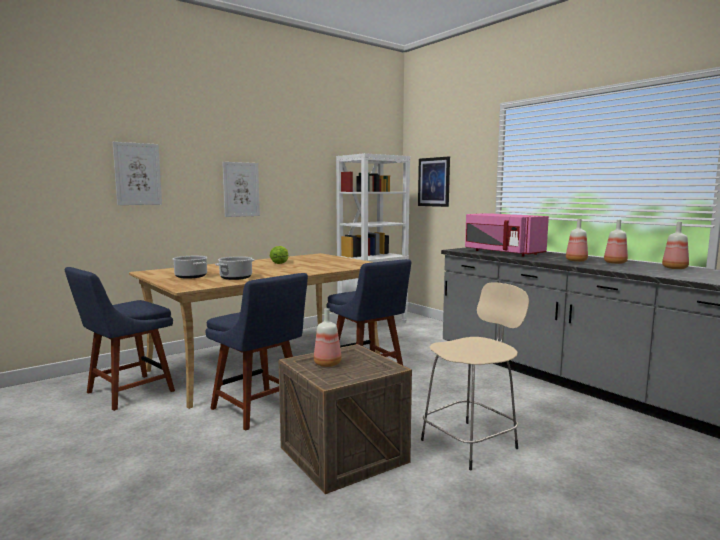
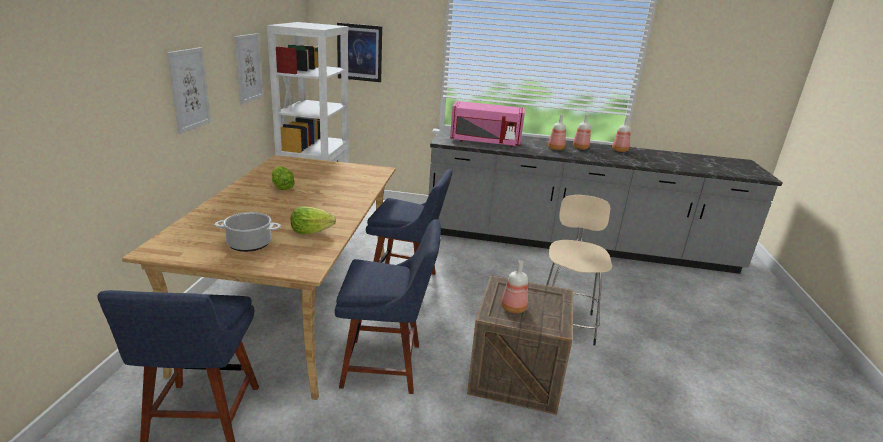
camera: 45 degrees left, 15 degrees up
picture [113,142,162,205] -> picture moved to [234,33,263,105]
cooking pot [215,256,255,280] -> lettuce [291,206,336,234]

